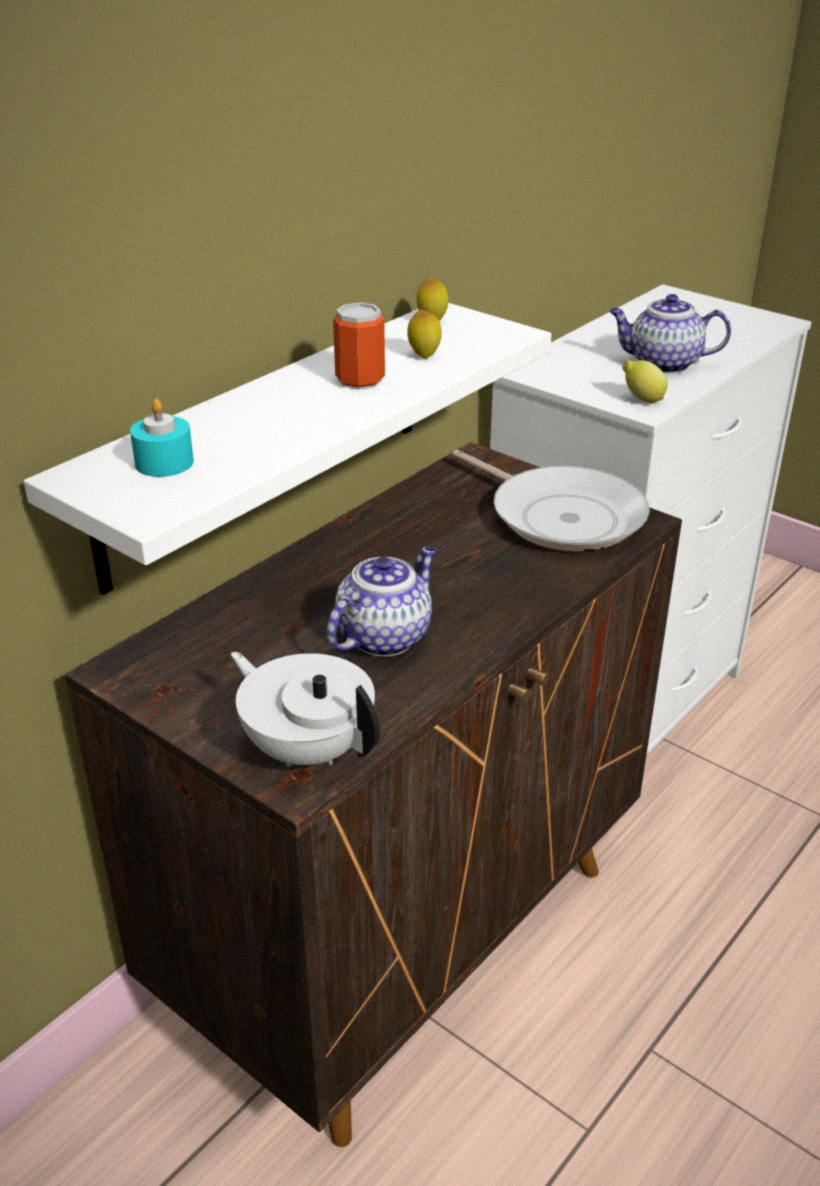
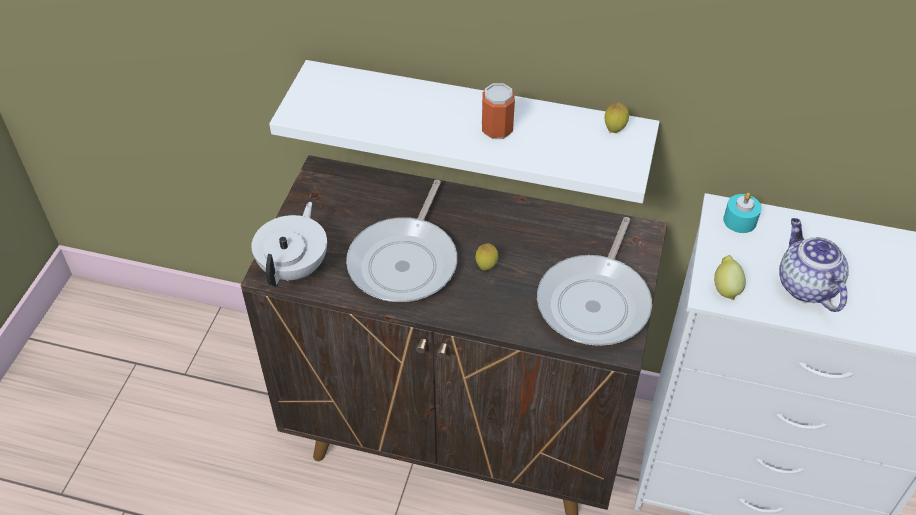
camera: 65 degrees right, 15 degrees up
turquoise candle [130,399,194,477] -> turquoise candle moved to [723,193,762,233]
teapot [326,546,436,657] -> frying pan [346,180,457,302]
lemon [407,310,442,358] -> lemon moved to [476,243,498,271]

